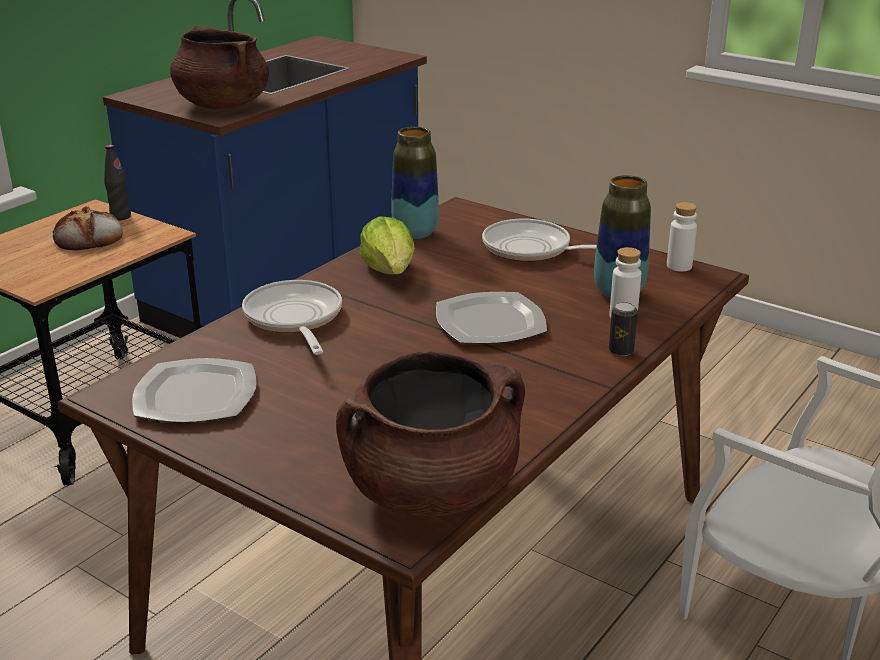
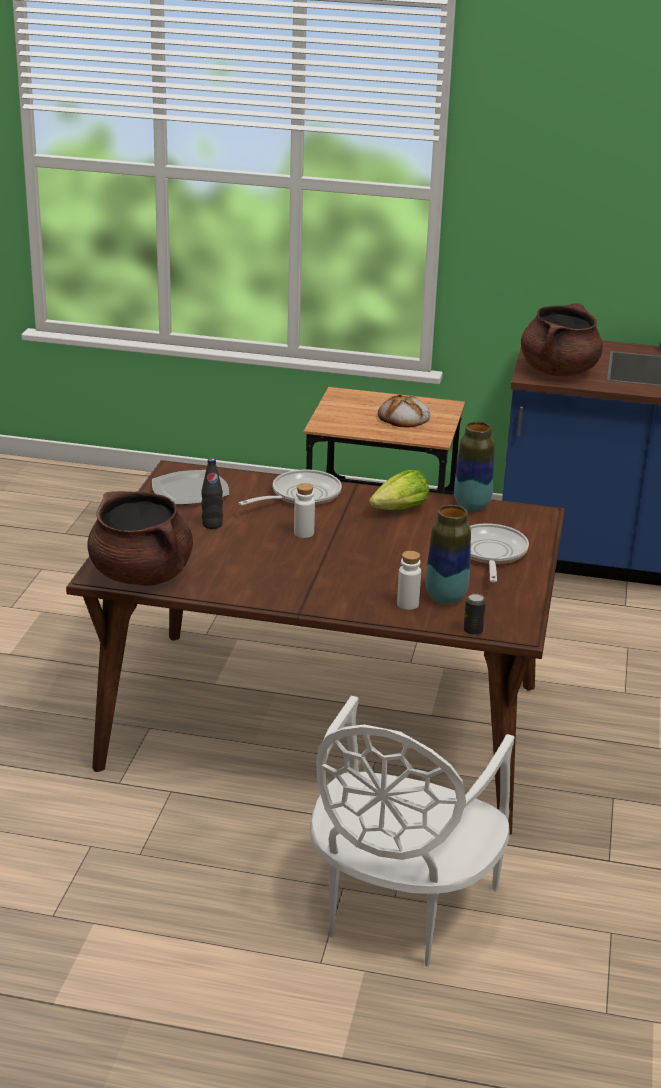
camera: 65 degrees right, 0 degrees up
black bottle [104,145,131,221] -> black bottle moved to [201,458,223,529]
plate [436,292,547,344] -> none
can [609,302,638,356] -> can moved to [464,594,486,635]
white bottle [667,202,697,272] -> white bottle moved to [294,483,315,538]

